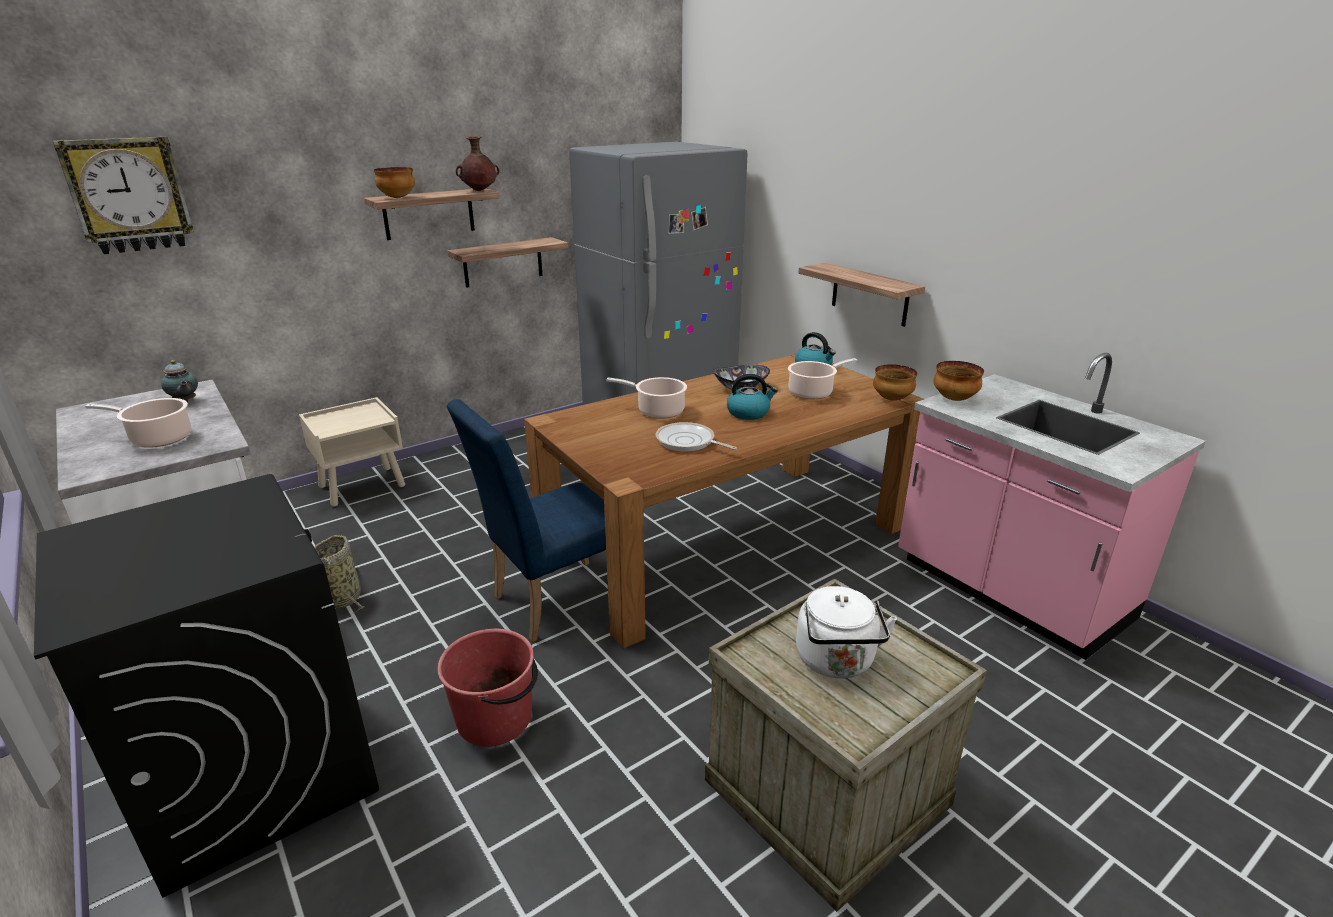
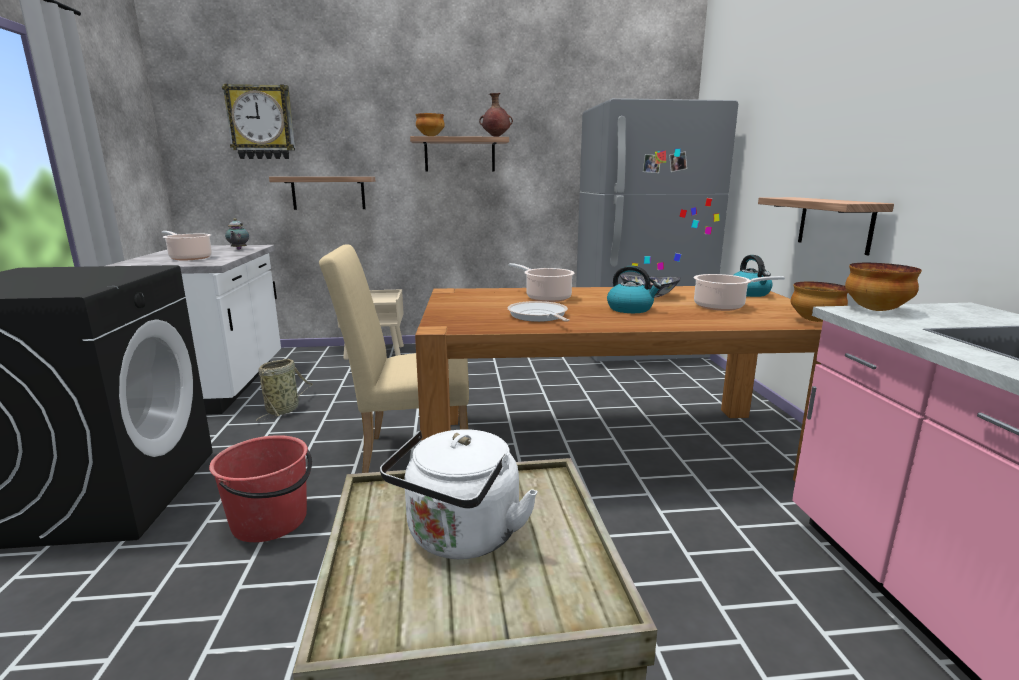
camera: 30 degrees right, 10 degrees down
shelf [447,237,569,288] -> shelf moved to [269,177,375,210]
blue chair [447,399,606,643] -> beige chair [319,244,469,473]

